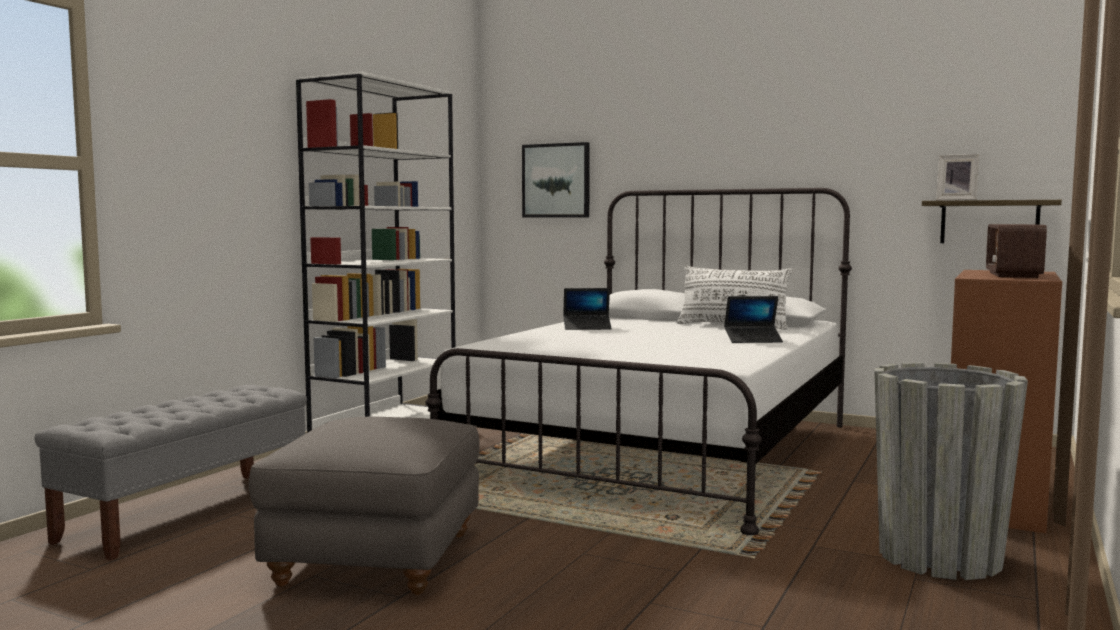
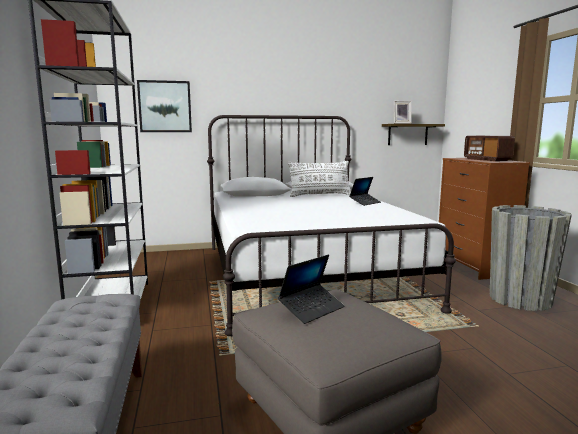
camera: 40 degrees left, 5 degrees up
laptop [563,288,612,330] -> laptop moved to [278,254,345,324]

